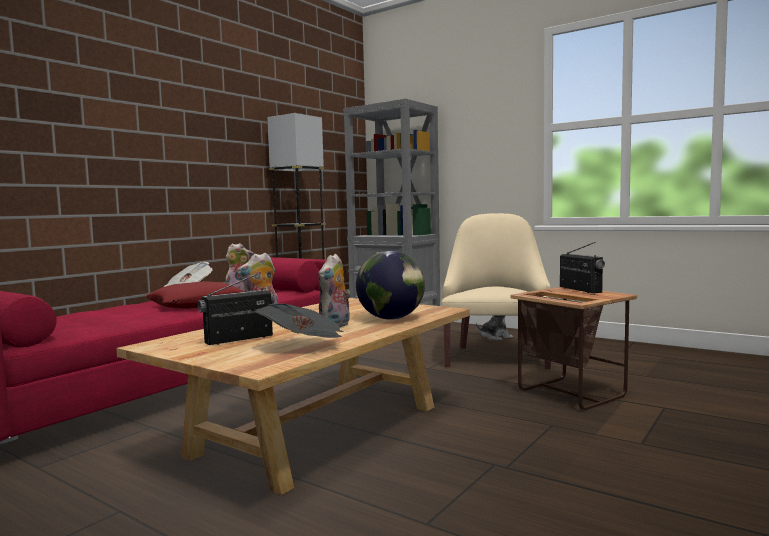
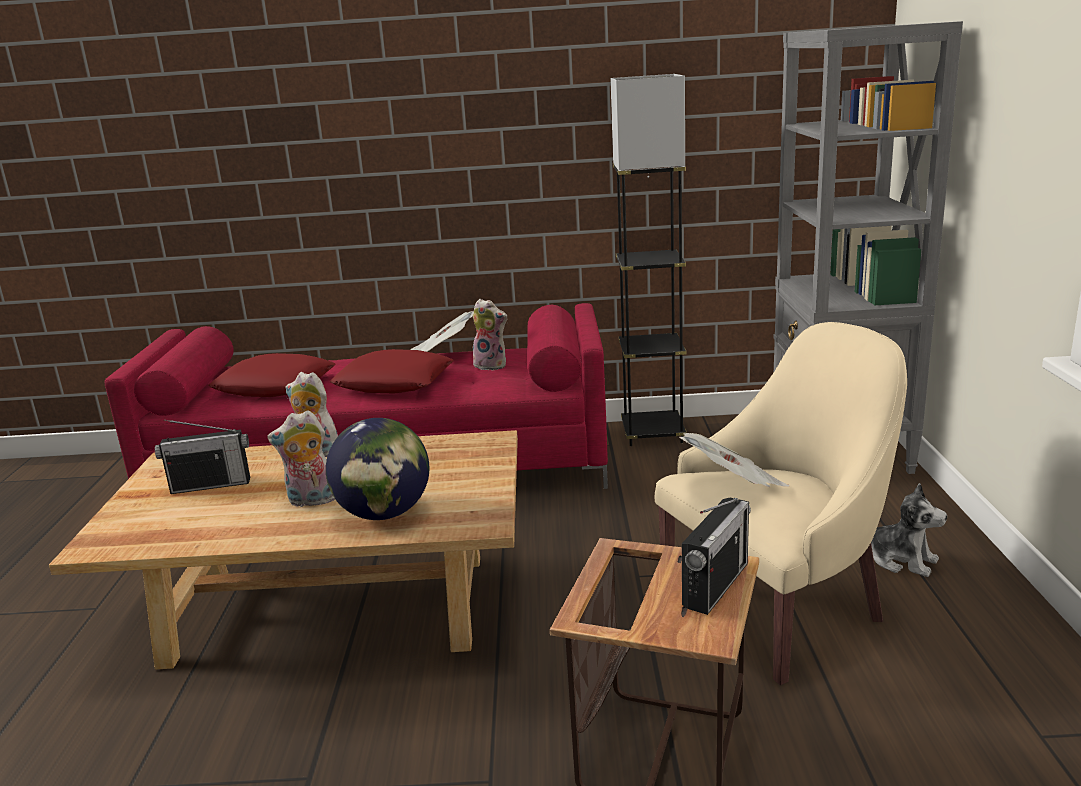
camera: 55 degrees right, 15 degrees up
radio [198,272,275,345] -> radio turned 150 degrees clockwise [155,420,250,494]
newspaper [256,303,343,338] -> newspaper moved to [679,433,789,487]
none -> red pillow [208,353,336,397]

